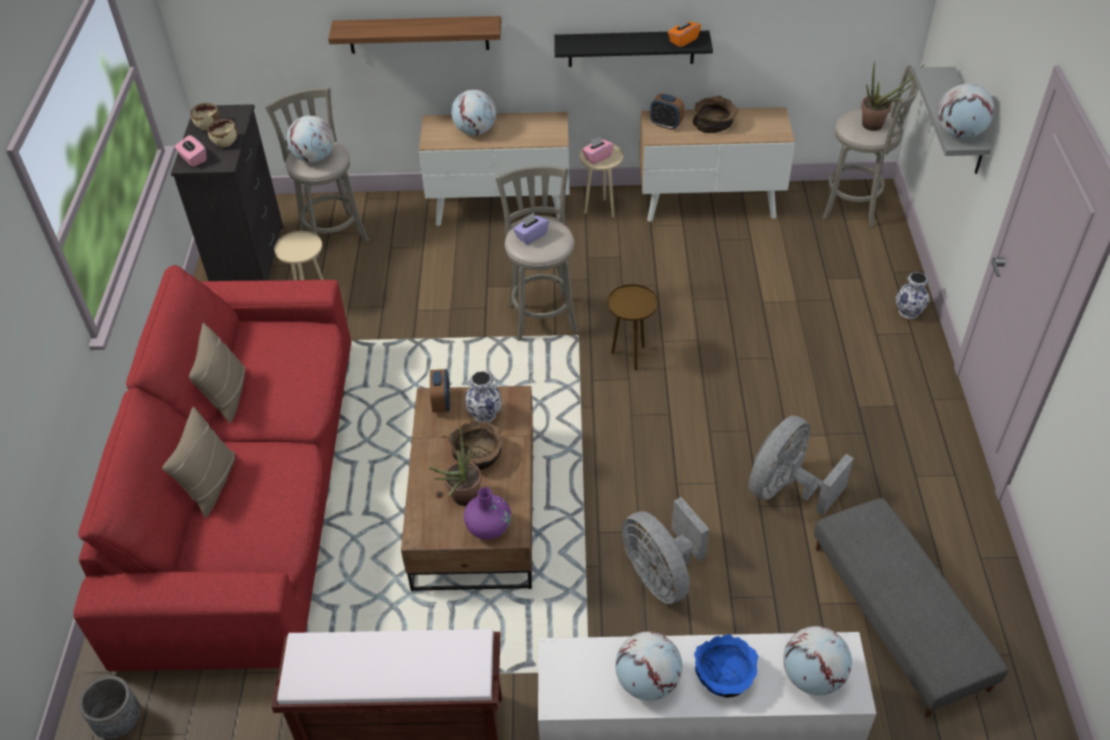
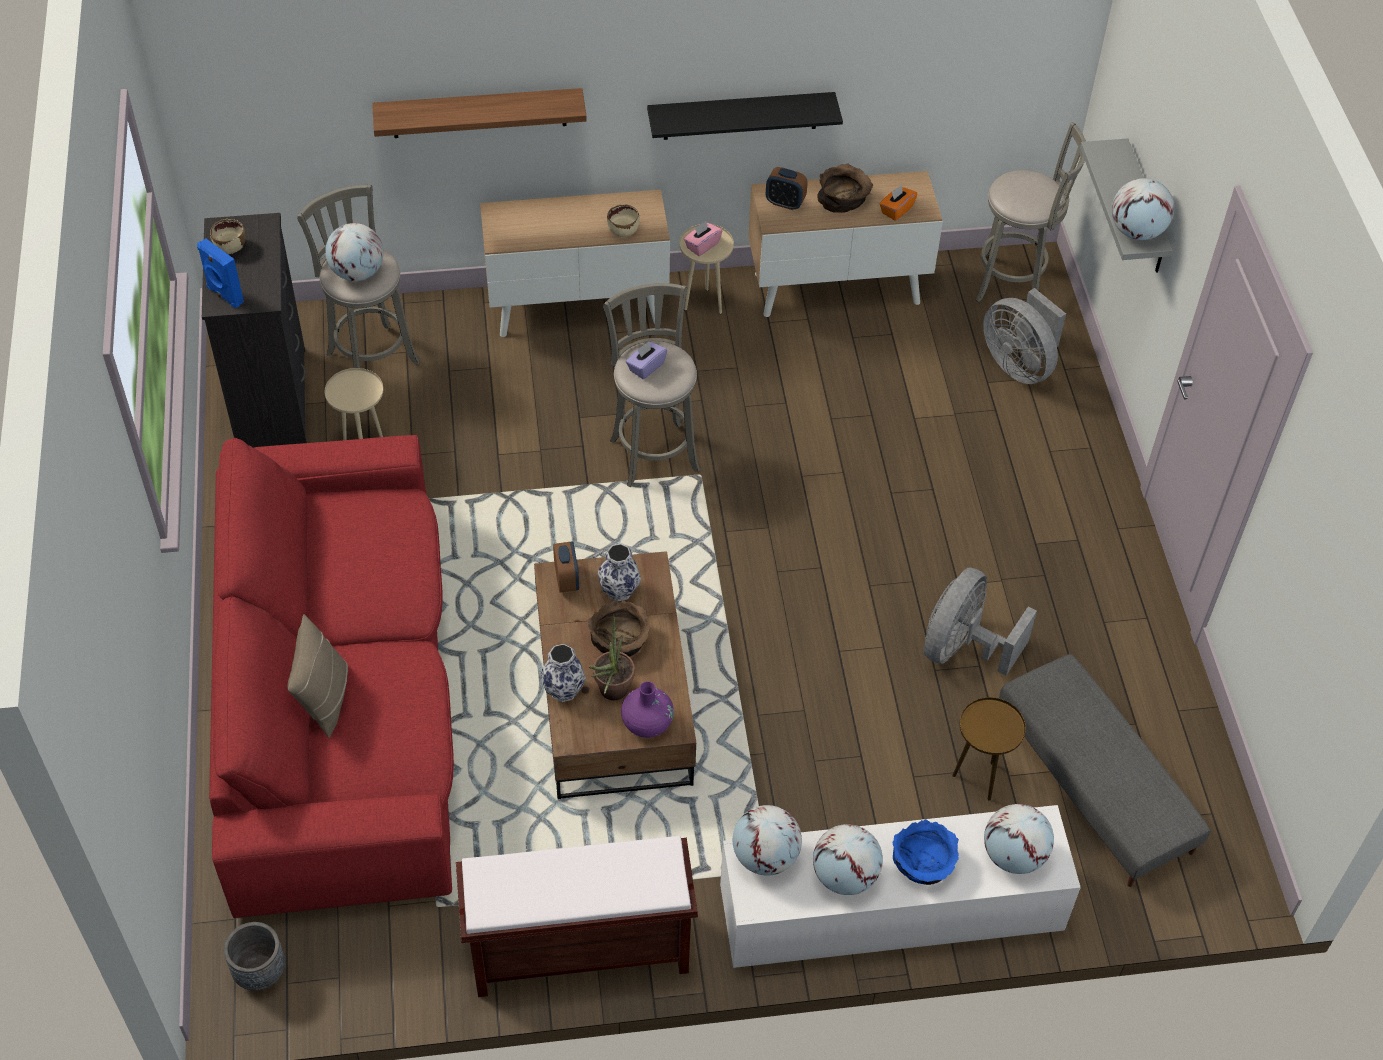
camera: 10 degrees left, 5 degrees up
pink tissue box [174,135,206,167] -> blue speaker [197,238,244,308]
beige pillow [189,323,245,423] -> none
beige bowl [207,119,237,147] -> beige bowl moved to [607,204,640,238]
globe [451,89,496,135] -> globe moved to [733,805,802,875]
brown side table [607,284,658,371] -> brown side table moved to [952,697,1026,801]
grey fan [622,497,709,604] -> grey fan moved to [983,288,1066,384]
orange tissue box [668,16,701,47] -> orange tissue box moved to [880,185,917,221]
potted plant [861,62,925,131] -> none
vase [896,272,930,319] -> vase moved to [540,644,586,702]

